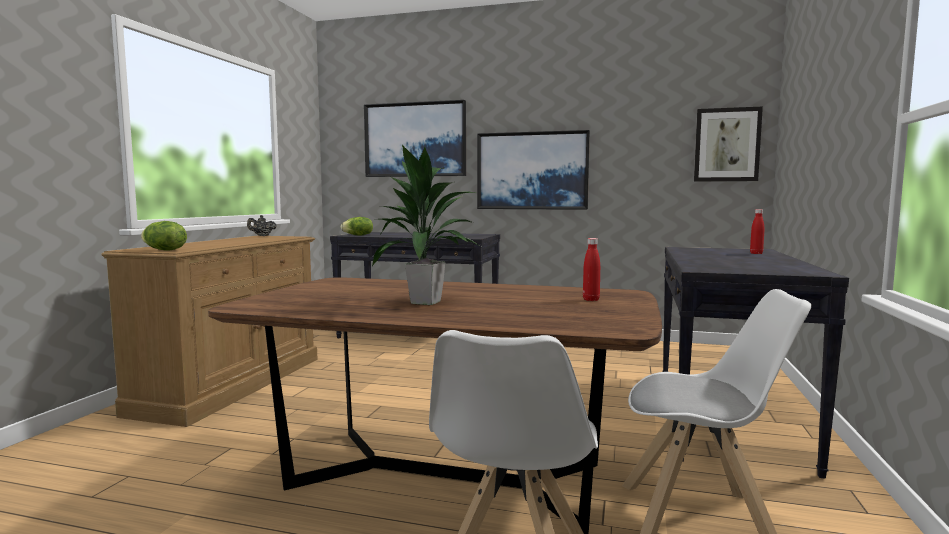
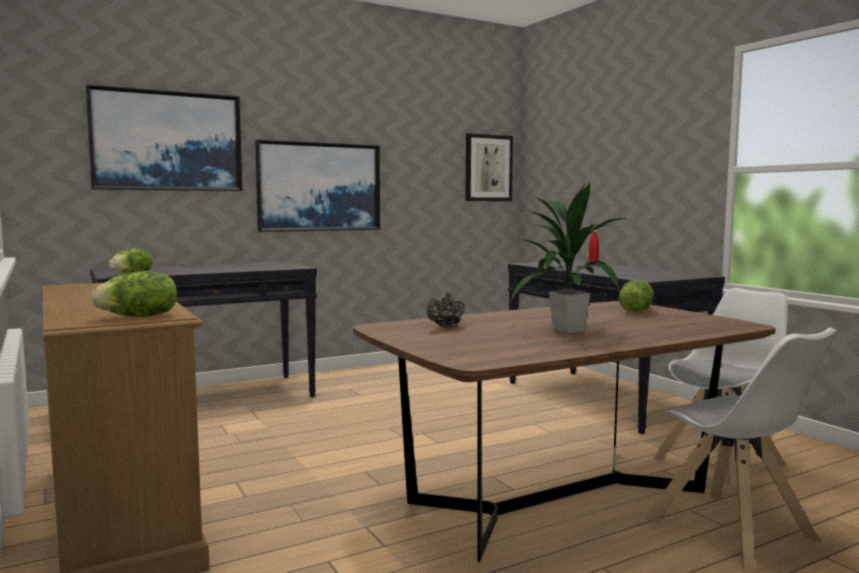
camera: 45 degrees left, 0 degrees up
black teapot [247,215,277,236] -> black teapot moved to [426,293,466,328]
red bottle [583,238,600,301] -> lettuce [619,280,654,313]

